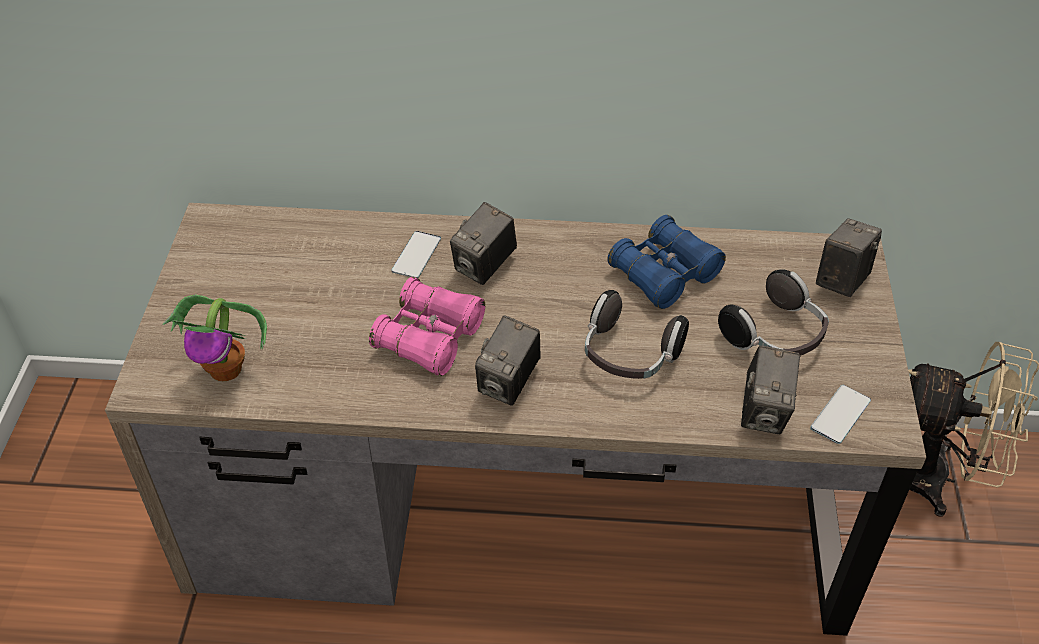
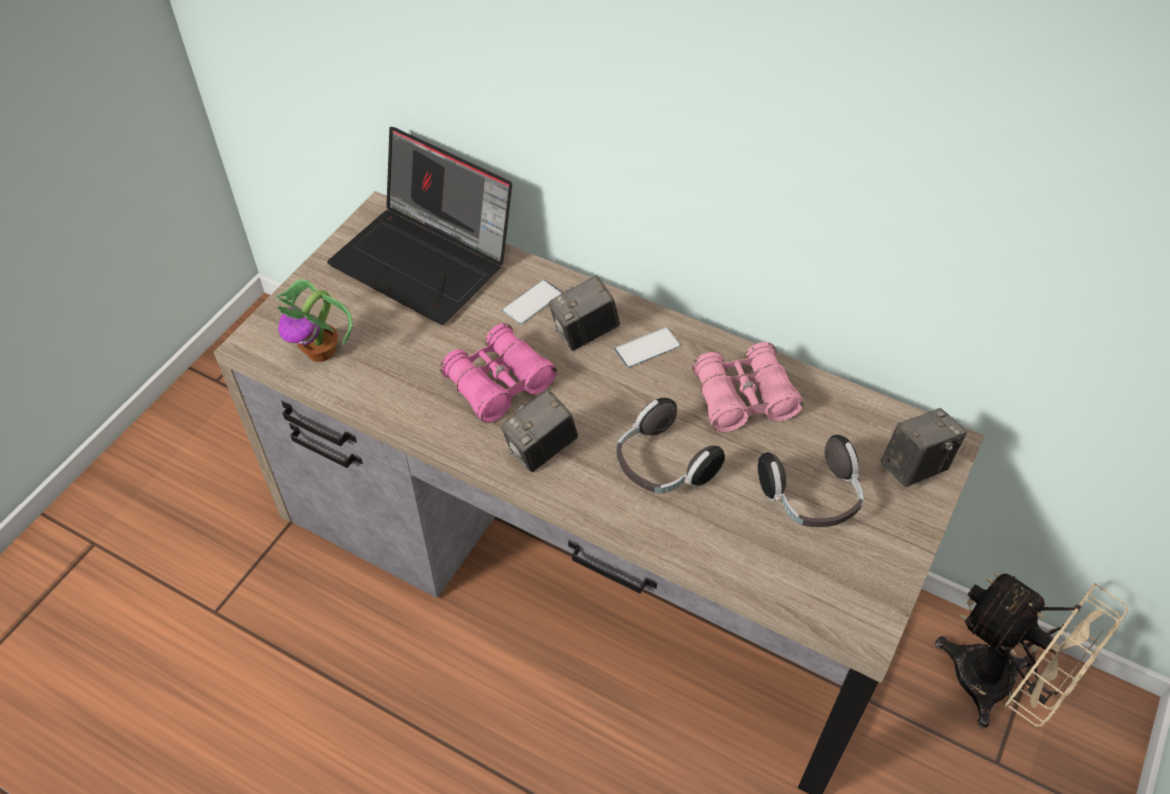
camera: 25 degrees right, 5 degrees up
blue binoculars [607,215,726,309] -> pink binoculars [692,342,803,432]
camera [741,345,801,434] -> none
phone [810,385,871,444] -> phone moved to [614,327,680,368]
none -> laptop [327,127,512,325]

